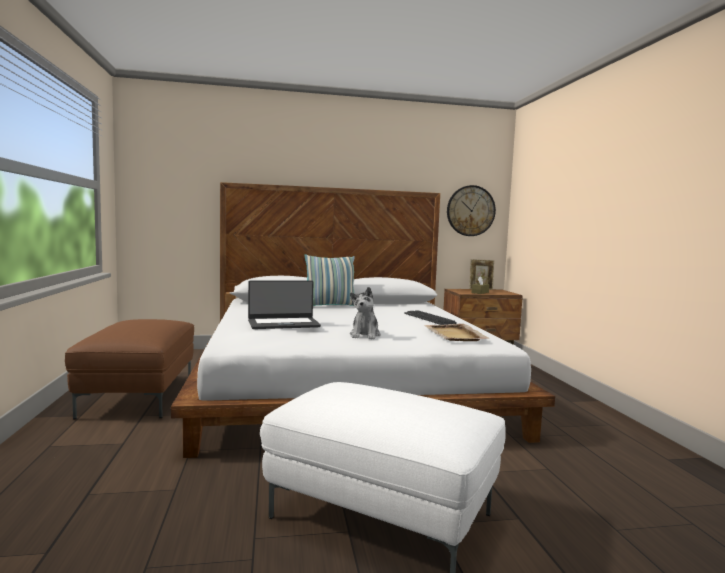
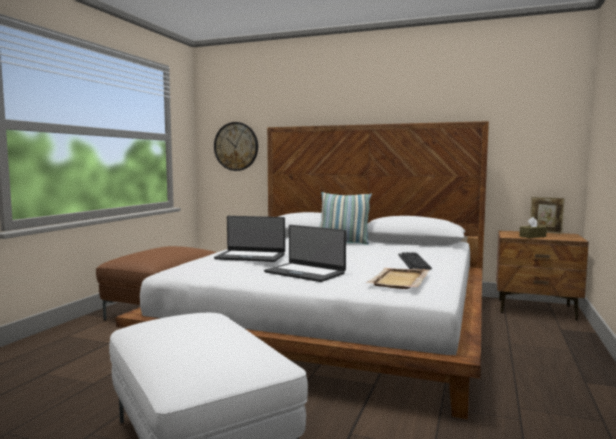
camera: 30 degrees right, 0 degrees up
plush toy [350,287,381,339] -> laptop [264,225,346,282]
wall clock [447,185,496,236] -> wall clock moved to [214,122,258,171]

